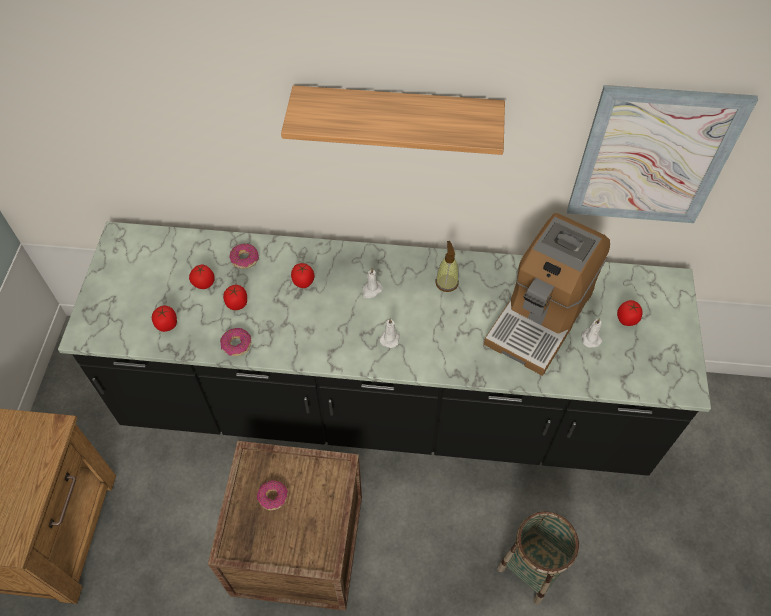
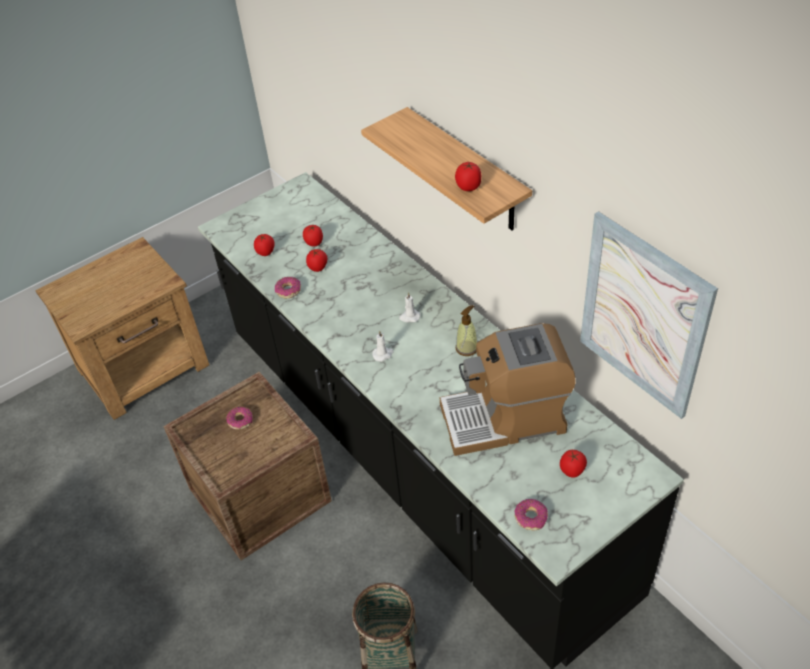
camera: 50 degrees right, 10 degrees down
donut [229,244,259,269] -> donut moved to [514,499,548,531]
tomato [291,263,314,288] -> tomato moved to [455,162,481,191]
white candle [581,318,602,348] -> none

